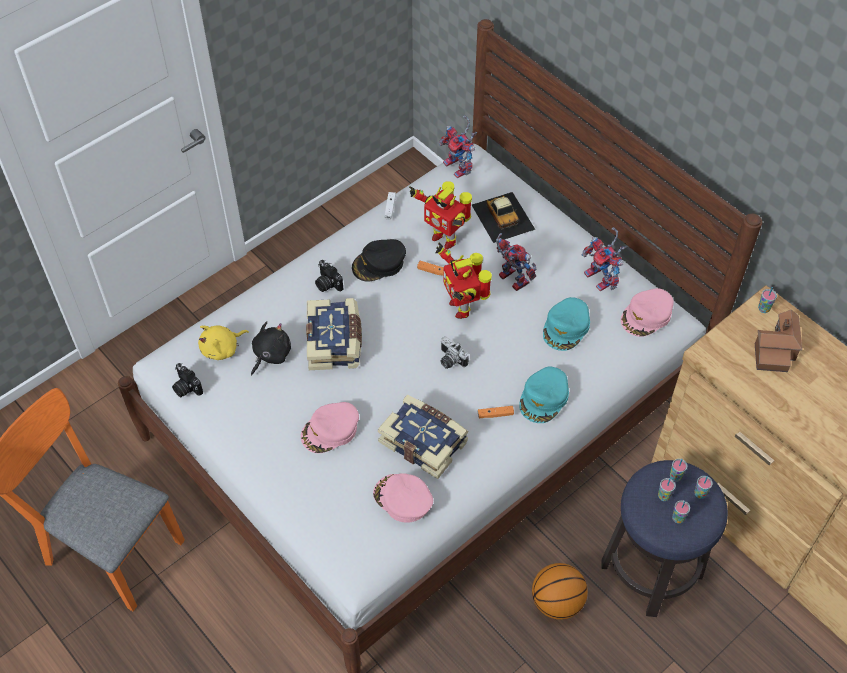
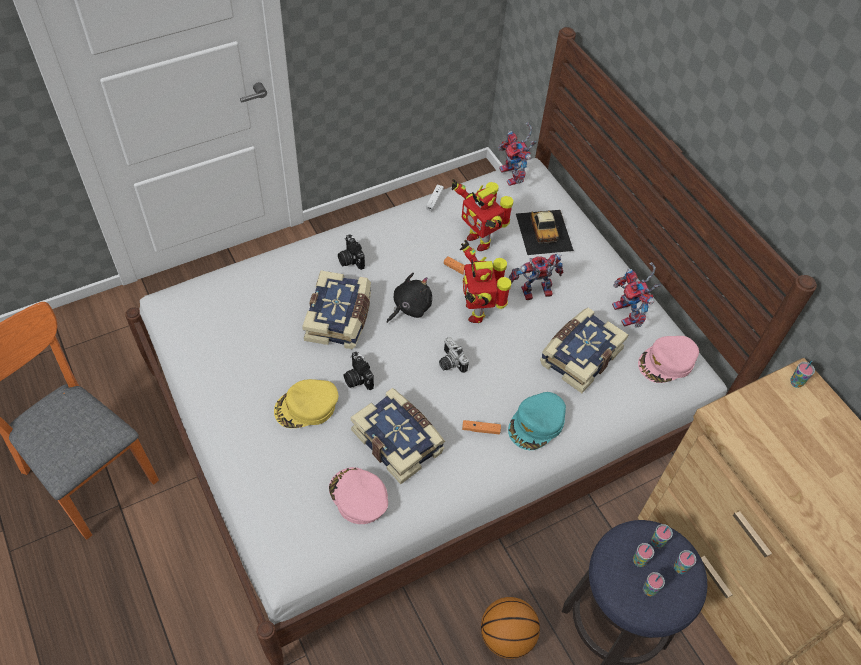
camera: 10 degrees right, 0 degrees up
camera [172,363,203,397] -> camera moved to [344,352,374,390]
yellow plush toy [198,326,249,360] -> none
black plush toy [251,322,291,375] -> black plush toy moved to [387,273,432,323]
pink cap [301,402,359,453] -> yellow cap [274,379,338,428]
black cap [352,239,406,282] -> none
toy robot [496,233,536,291] -> toy robot turned 75 degrees counterclockwise [509,254,563,300]
turquoise cap [543,297,590,351] -> book [540,308,628,393]
toy house [755,310,802,372] -> none

